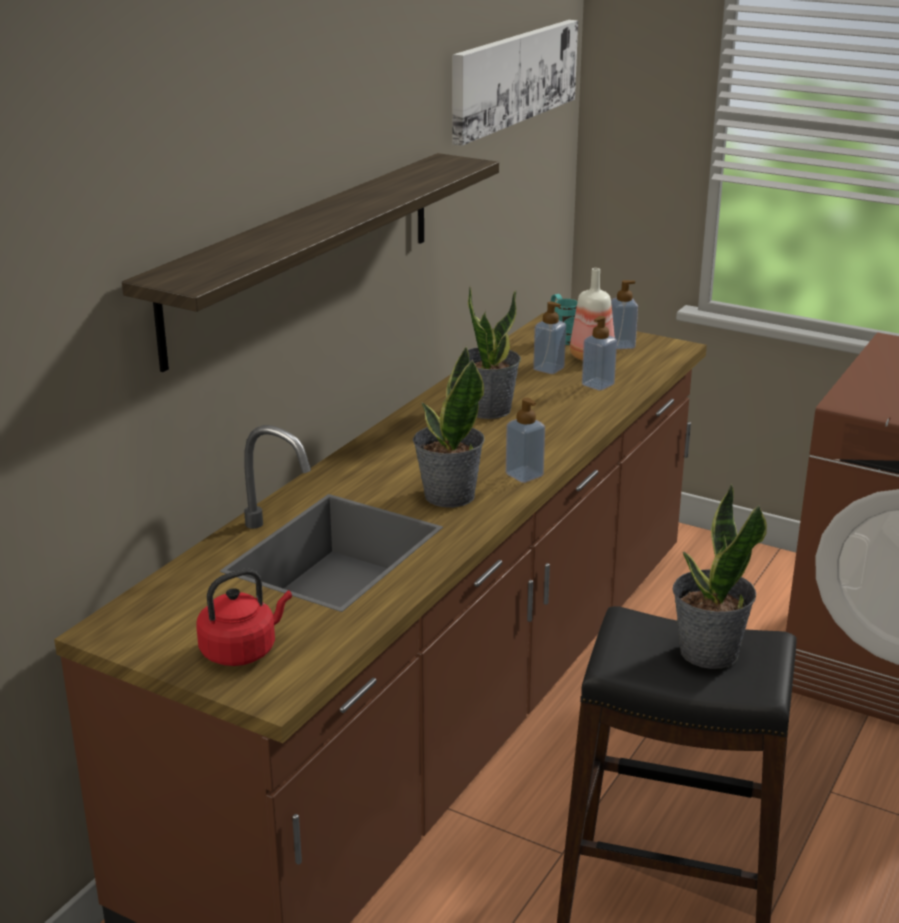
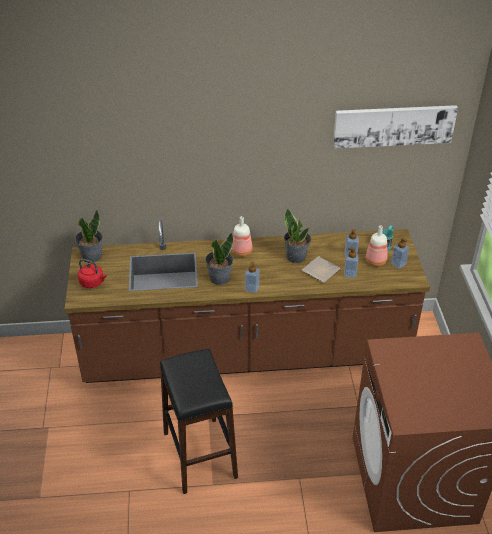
camera: 55 degrees right, 15 degrees up
shelf [122,153,499,372] -> none
potted plant [673,483,767,669] -> potted plant moved to [75,209,103,263]
none -> bottle [231,216,253,257]
none -> plate [302,256,341,283]

